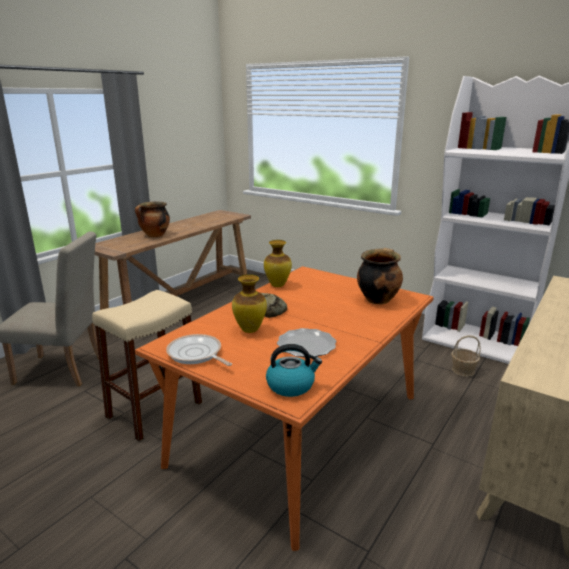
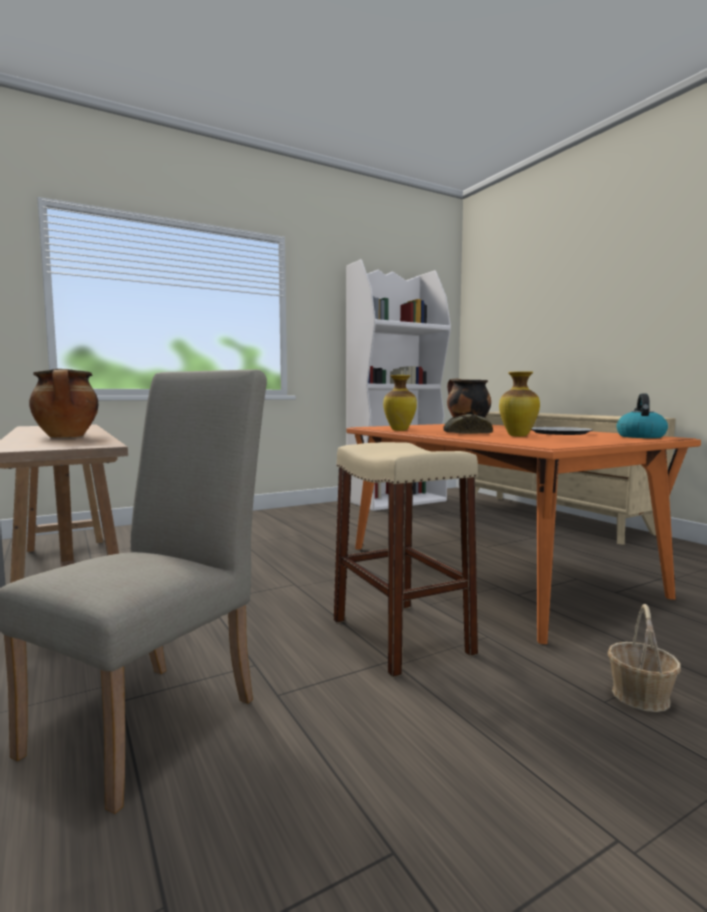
camera: 65 degrees left, 15 degrees down
frying pan [166,334,232,366] -> none
basket [451,335,481,377] -> basket moved to [608,604,681,712]

